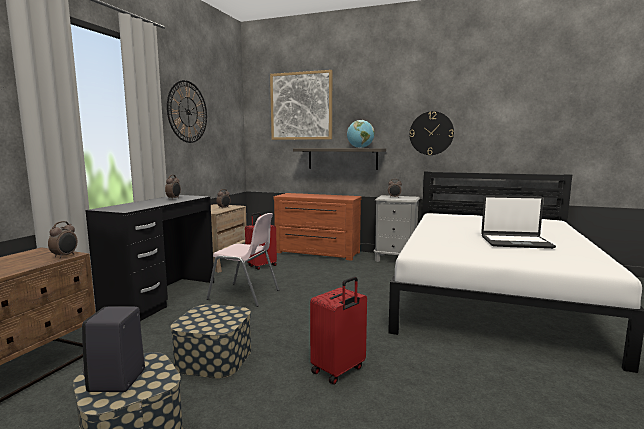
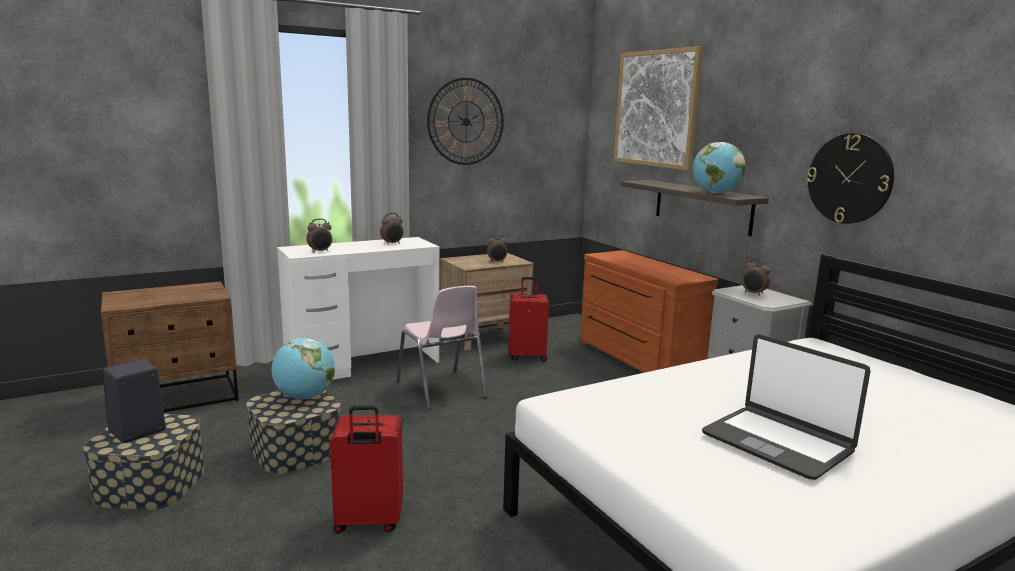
camera: 40 degrees right, 5 degrees up
alarm clock [48,221,77,259] -> alarm clock moved to [306,219,332,253]
black desk [85,195,214,321] -> white desk [277,237,440,380]
none -> globe [271,338,335,399]

